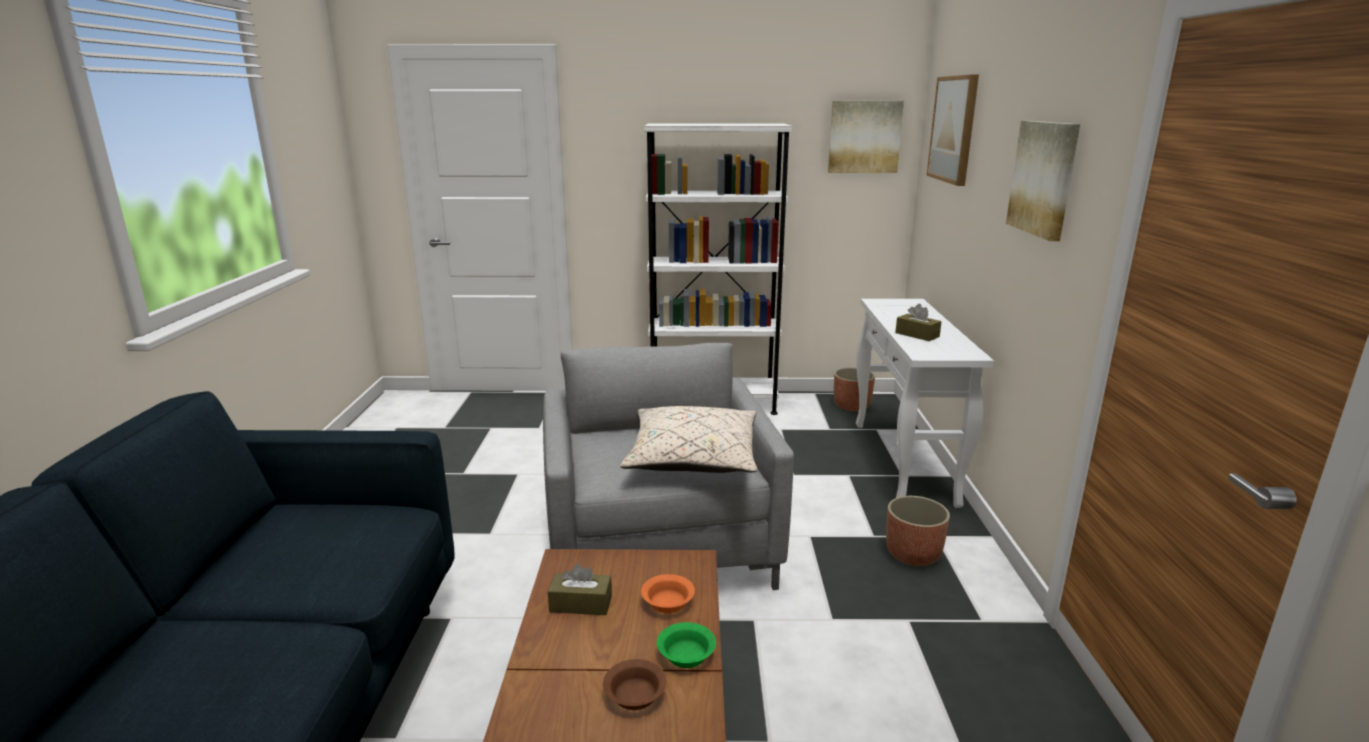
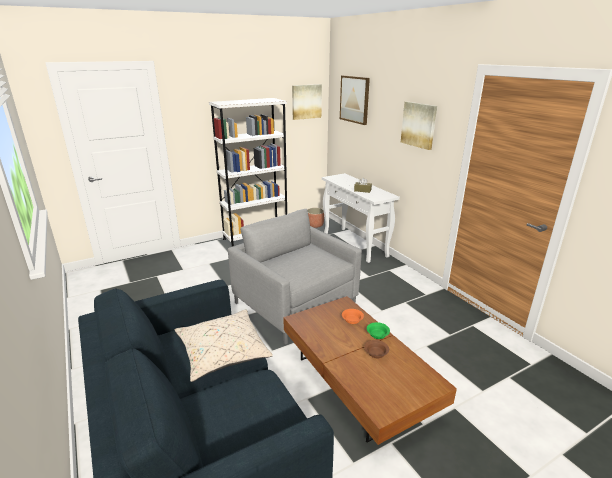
camera: 30 degrees left, 5 degrees up
brown tissue box [548,564,612,615] -> none
beige pillow [620,406,757,473] -> beige pillow moved to [174,309,273,382]
planter [886,496,950,566] -> none

